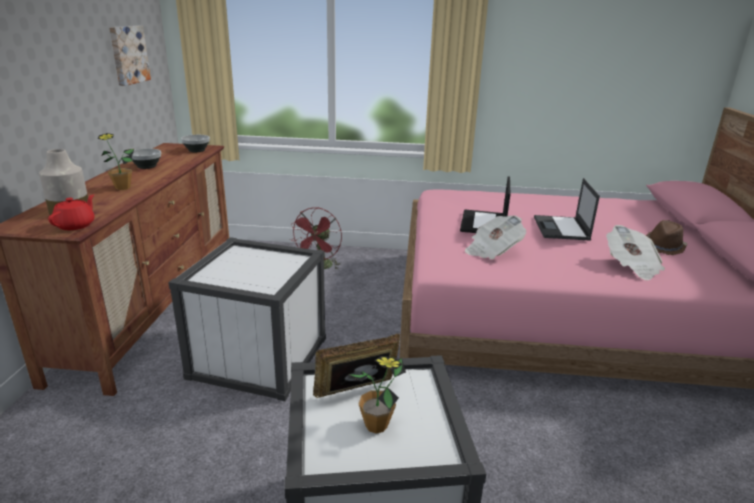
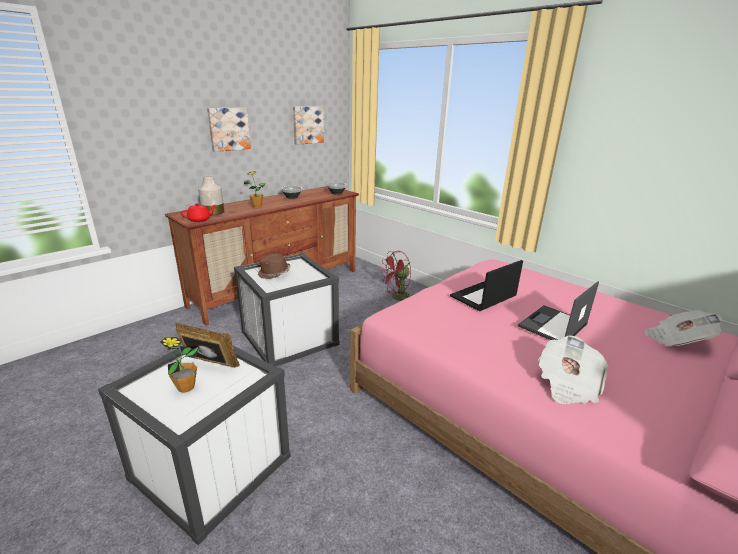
camera: 40 degrees right, 0 degrees up
newspaper [465,215,526,259] -> newspaper moved to [644,310,723,347]
brown hat [646,220,687,255] -> brown hat moved to [258,254,291,279]
none -> picture [207,108,251,152]

